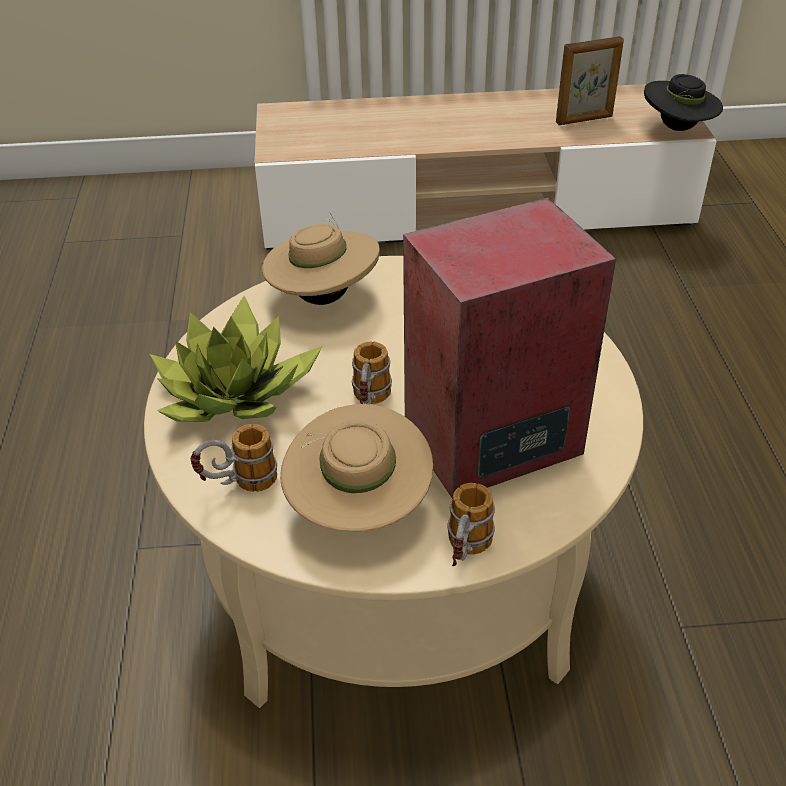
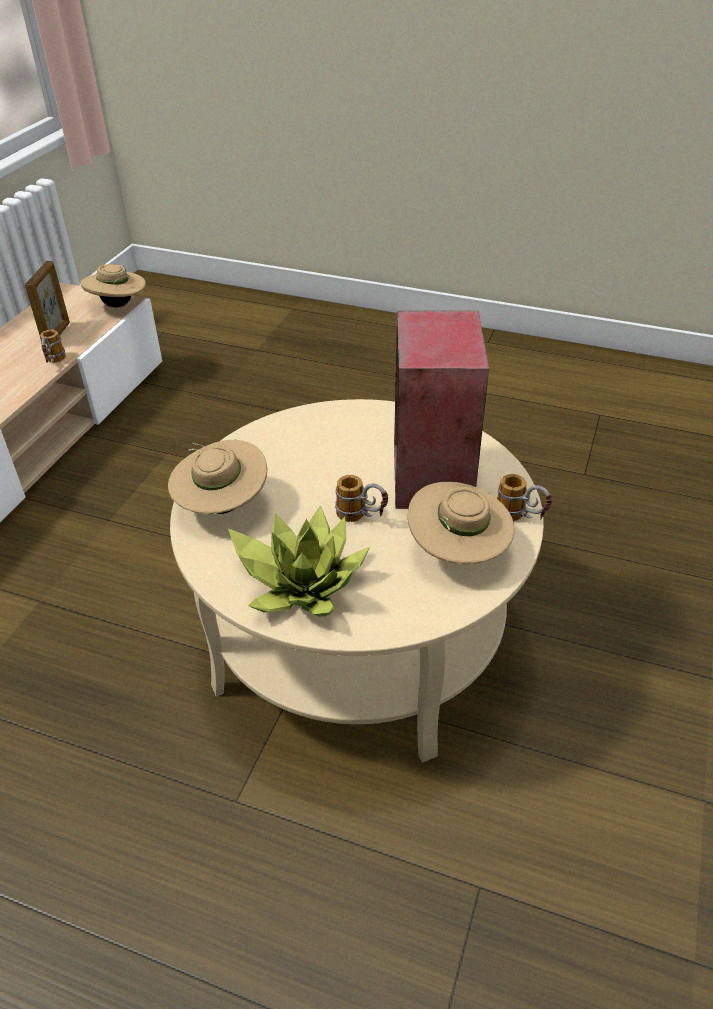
camera: 65 degrees left, 0 degrees up
mug [190,424,277,492] -> mug moved to [40,330,66,363]
black hat [644,74,723,131] -> beige hat [80,264,146,307]

